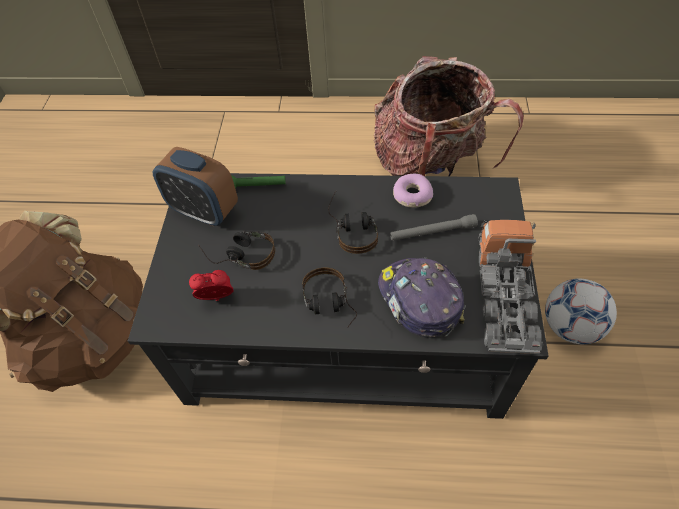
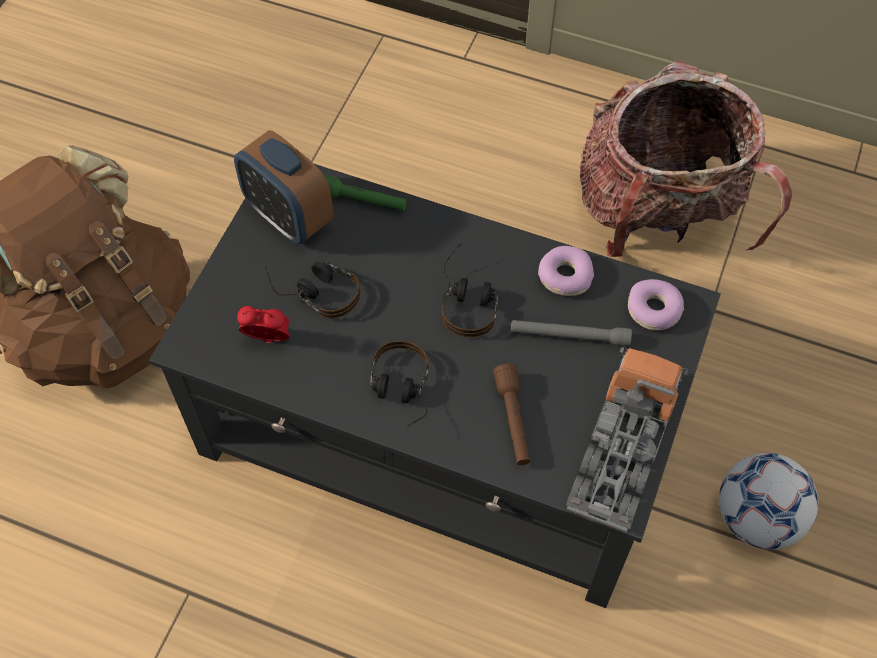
camera: 15 degrees right, 5 degrees up
cap [378,257,466,338] -> brown flashlight [493,364,530,465]
none -> donut [628,279,684,330]

